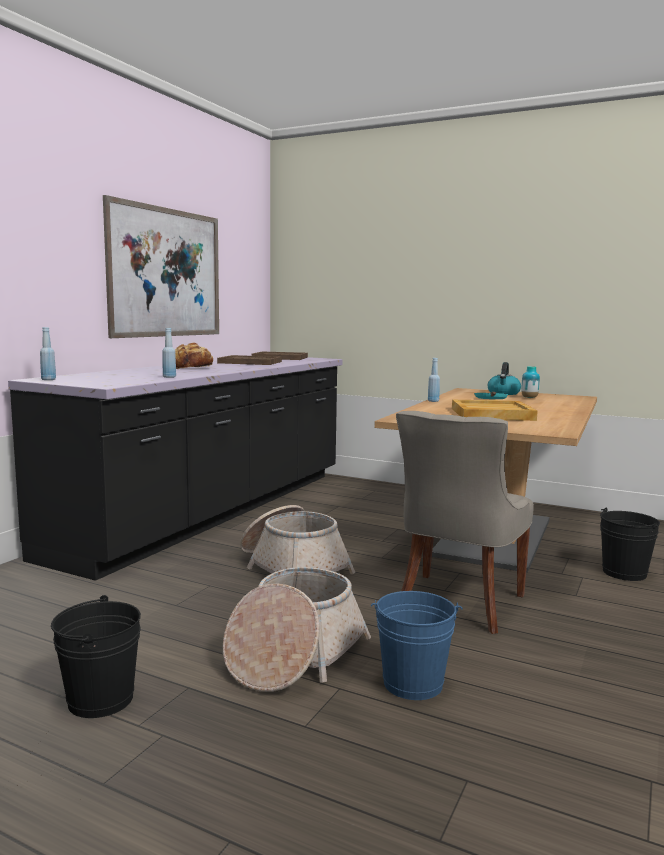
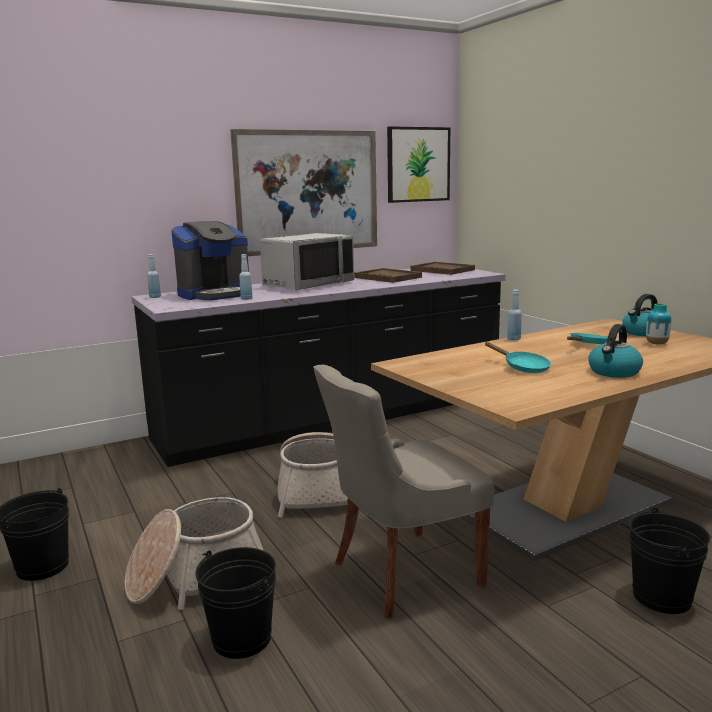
camera: 35 degrees right, 5 degrees up
bread [175,343,213,369] -> grey microwave [260,233,354,290]
blue bucket [371,591,463,700] -> black bucket [195,547,276,659]
beige tray [452,400,538,421] -> turquoise frying pan [485,342,551,373]
none -> coffee machine [171,221,249,300]
none -> picture [387,126,450,203]
none -> kettle [588,324,643,378]

